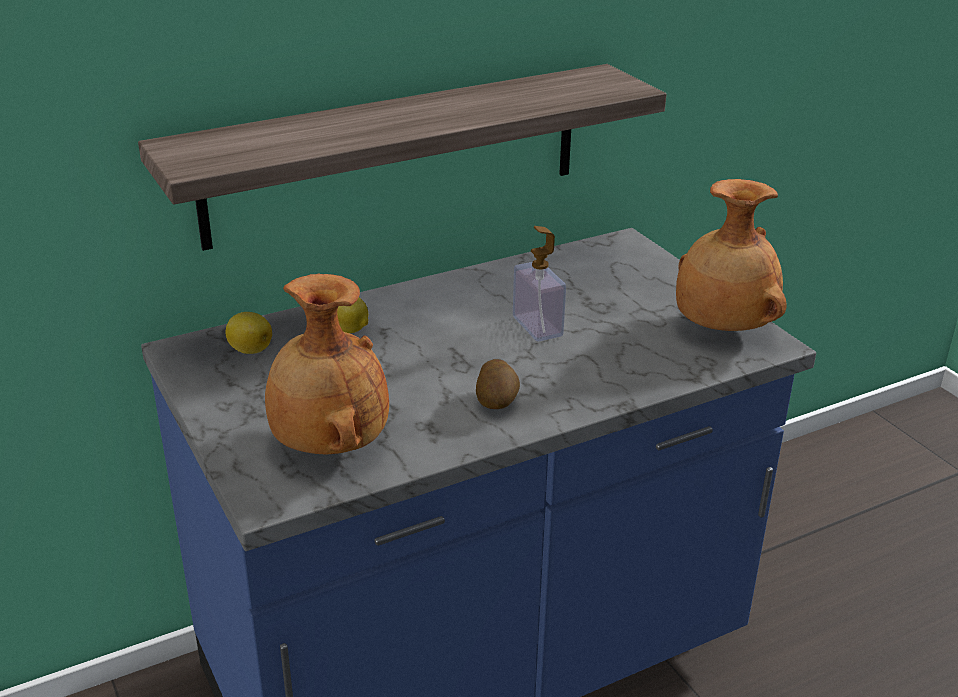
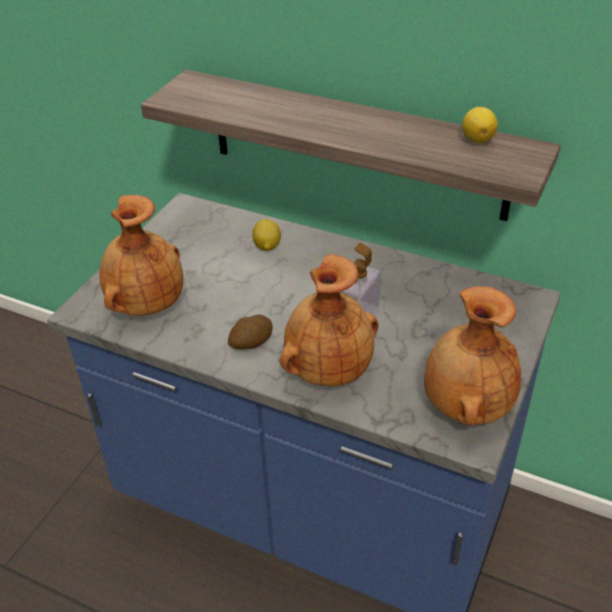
camera: 55 degrees right, 10 degrees up
lemon [225,312,272,354] -> lemon moved to [462,107,498,143]
none -> brown vase [280,254,378,386]

